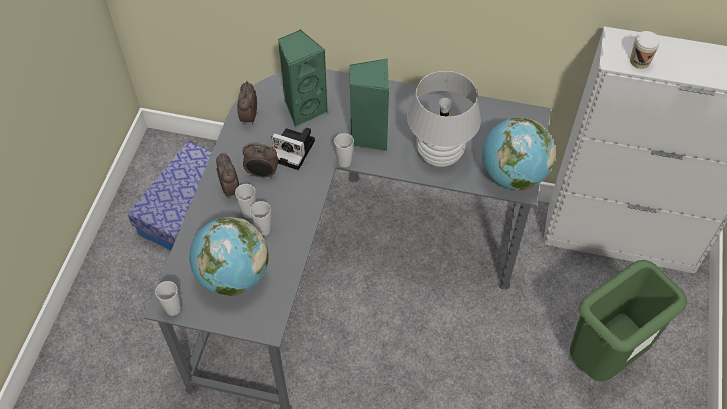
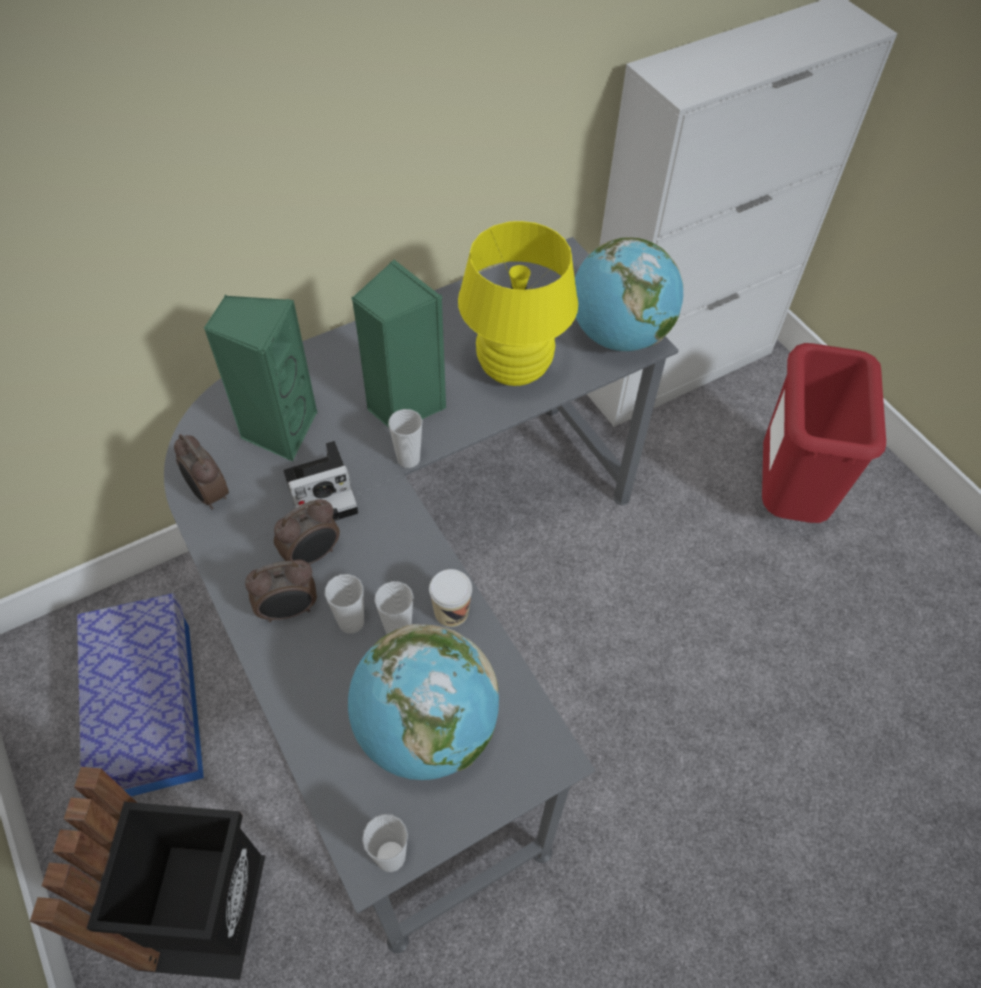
camera: 45 degrees left, 0 degrees up
alarm clock [216,153,239,198] -> alarm clock turned 135 degrees clockwise [245,559,317,623]
white table lamp [407,71,481,167] -> yellow table lamp [458,221,578,386]
green trash can [570,260,687,382] -> red trash can [762,343,886,523]
cup [630,31,660,69] -> cup moved to [429,569,472,627]
none -> black trash can [30,767,266,980]

